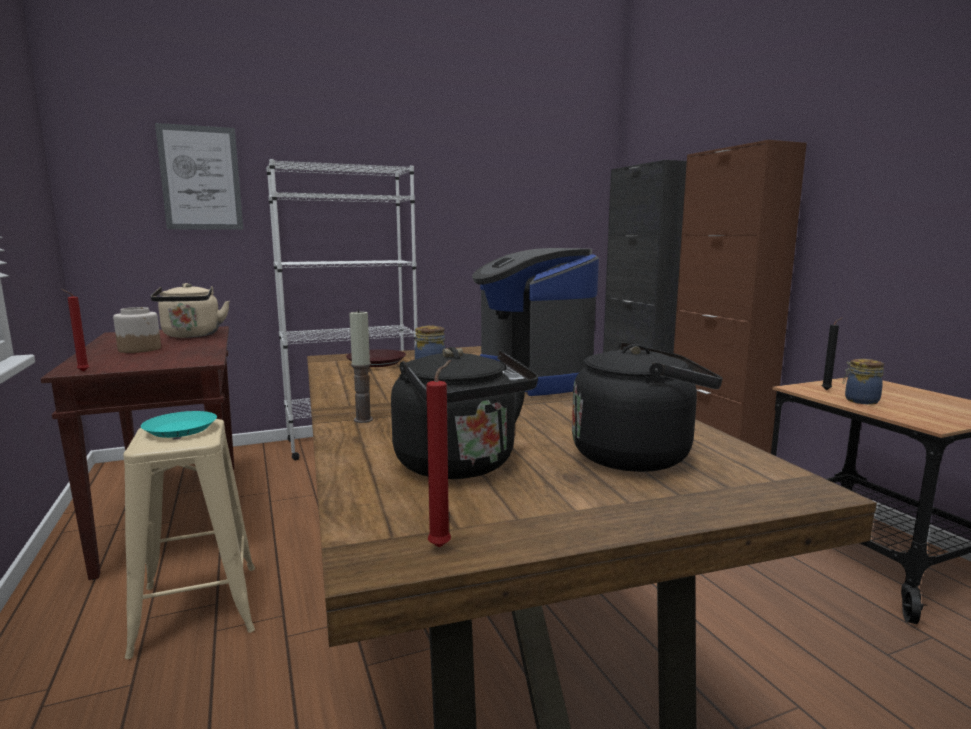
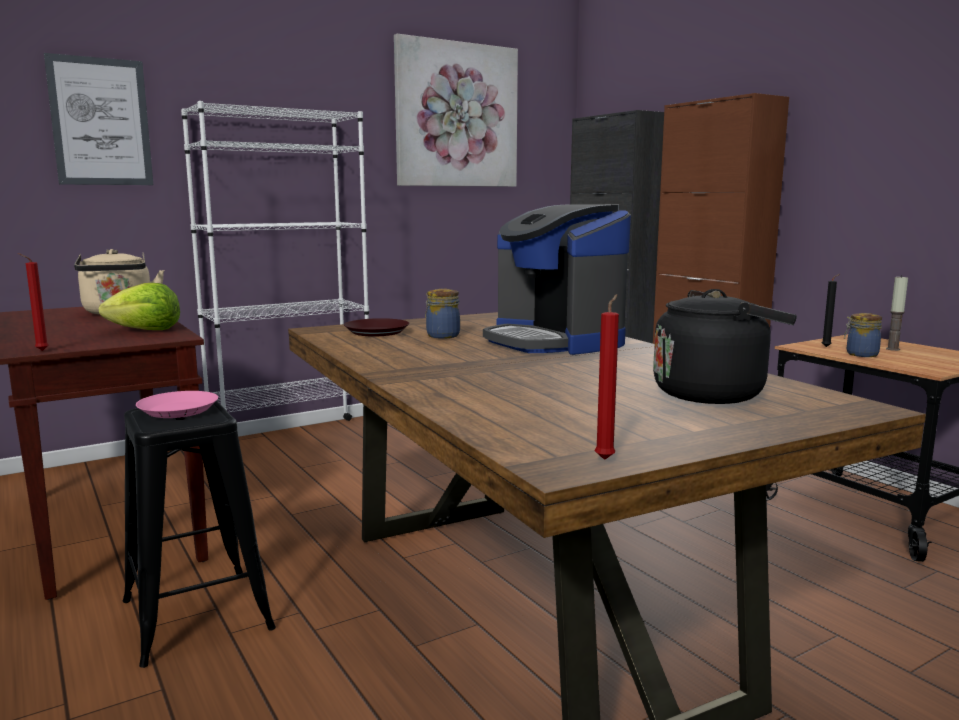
camera: 10 degrees left, 0 degrees up
jar [113,307,161,353] -> none
beige stool [123,419,255,659] -> black stool [123,401,276,668]
turquoise plate [141,411,217,438] -> pink plate [136,391,218,418]
candle [349,309,373,423] -> candle moved to [886,275,908,351]
black kettle [391,347,538,479] -> none
none -> lettuce [99,283,180,330]
none -> picture [394,34,518,187]

